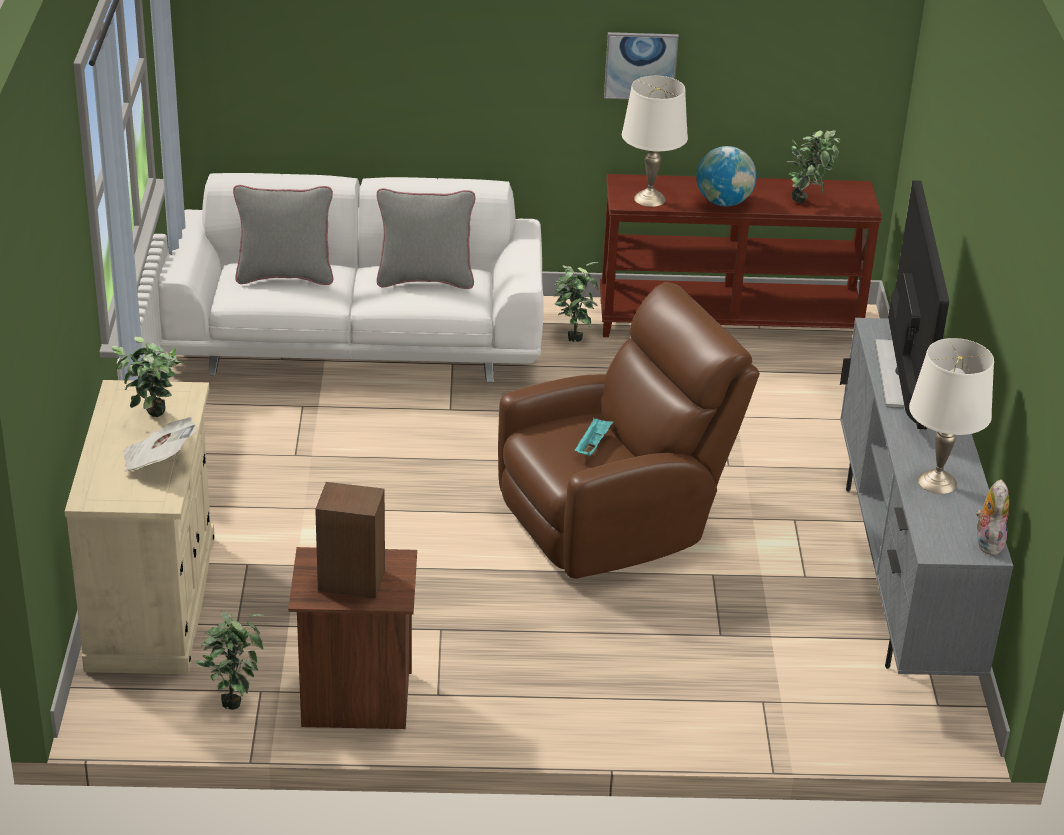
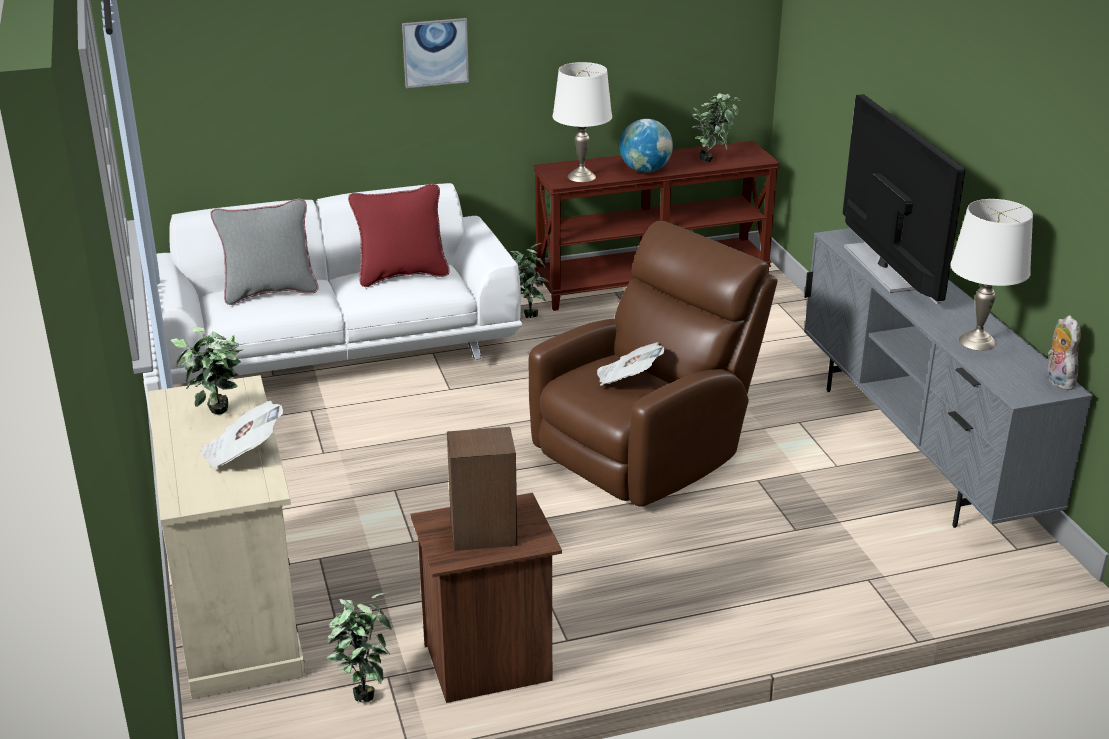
camera: 15 degrees left, 5 degrees down
grey pillow [377,188,476,289] -> red pillow [348,184,450,287]
turquoise tray [574,418,614,456] -> newspaper [597,342,665,386]
picture [604,32,679,99] -> picture moved to [402,18,469,88]

